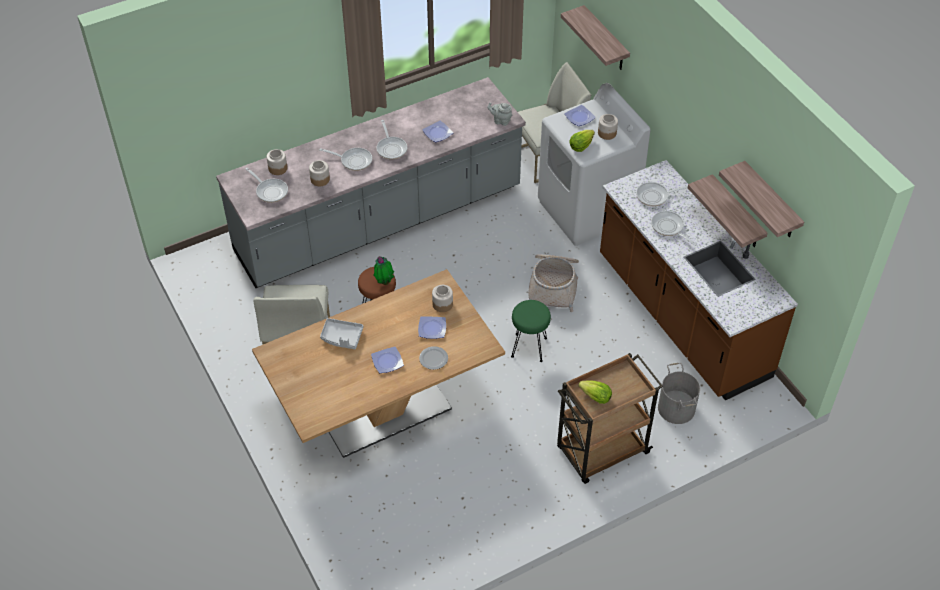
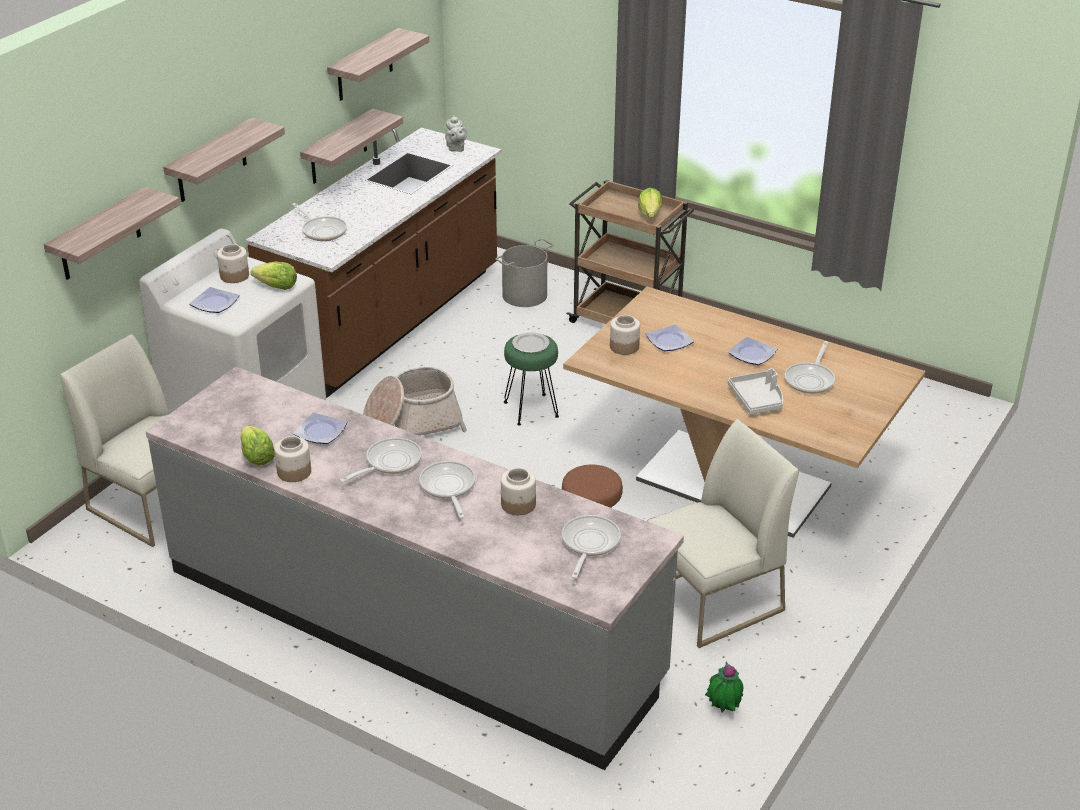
camera: 120 degrees left, 15 degrees down
jar [267,149,288,175] -> jar moved to [274,436,311,482]
potted plant [373,256,394,285] -> potted plant moved to [705,662,743,713]
plate [419,346,448,370] -> plate moved to [512,332,550,353]
grey teapot [487,102,512,126] -> grey teapot moved to [445,115,467,152]
frying pan [651,211,697,246] -> frying pan moved to [785,341,835,394]
none -> shelf [163,118,285,202]
none -> lettuce [240,425,275,466]

